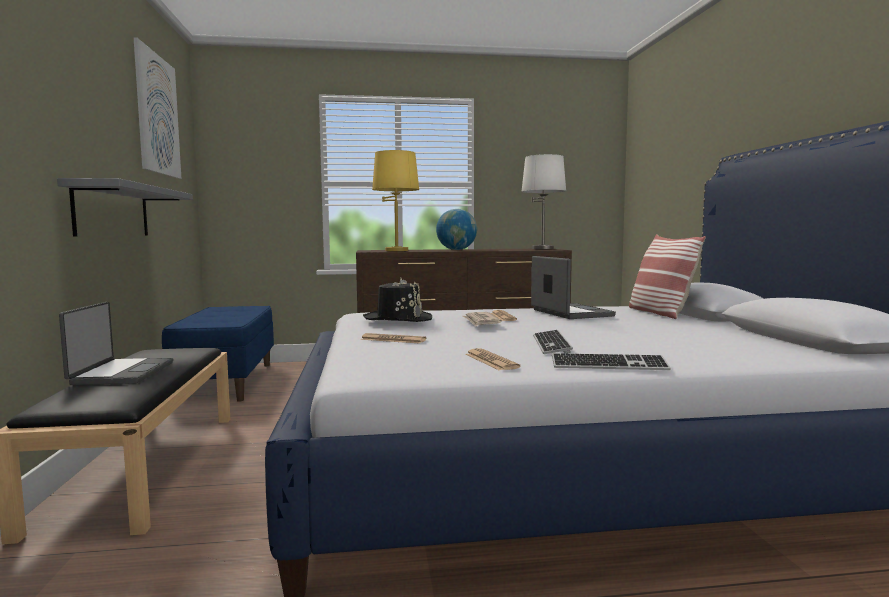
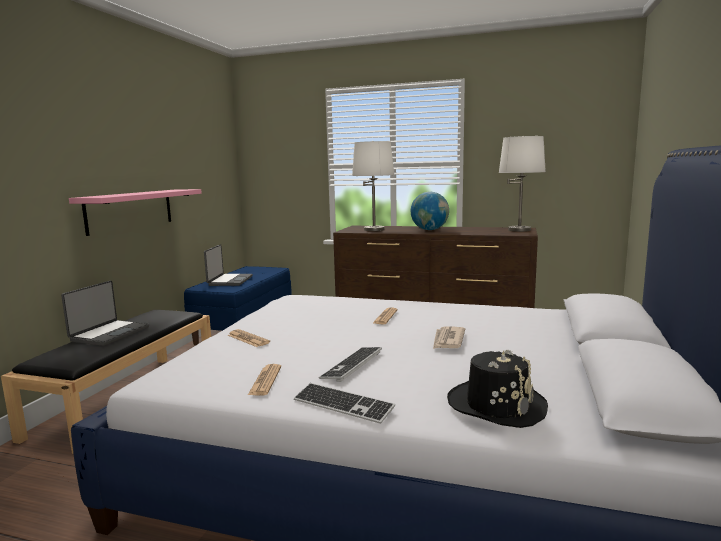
camera: 25 degrees right, 5 degrees up
grey shelf [57,178,193,237] -> pink shelf [69,189,202,236]
picture [133,37,181,179] -> none
black hat [363,278,432,322] -> black hat moved to [447,349,548,428]
yellow table lamp [372,150,419,251] -> white table lamp [352,141,394,231]
newspaper [463,312,502,327] -> newspaper moved to [433,326,465,349]
laptop [531,256,616,319] -> laptop moved to [204,244,253,286]
pillow [629,234,706,319] -> none

